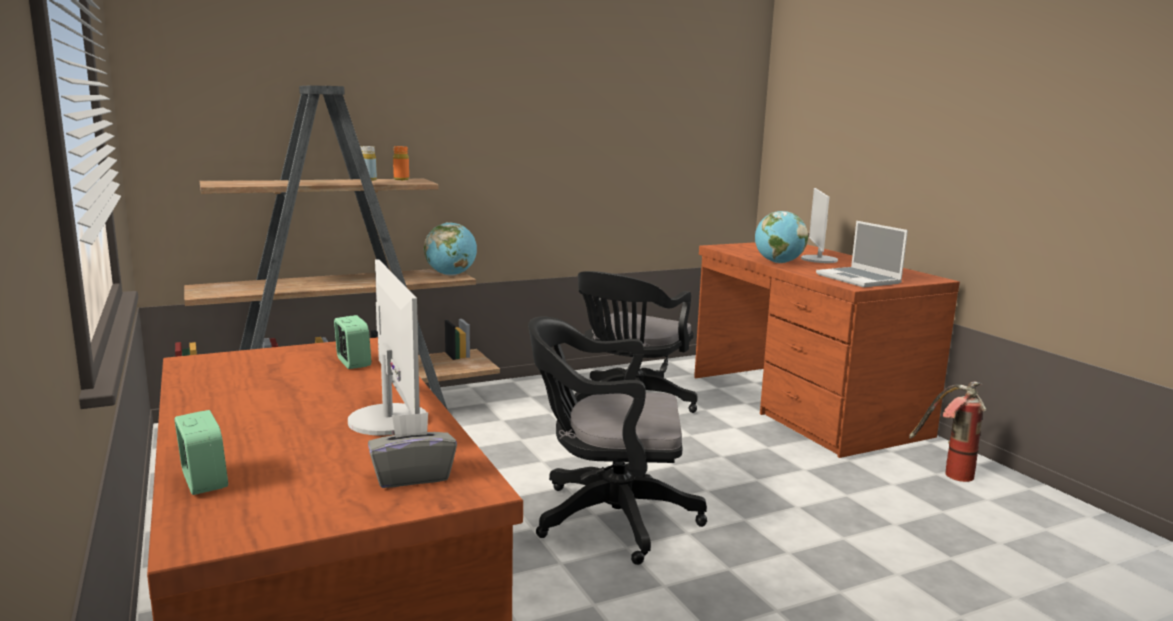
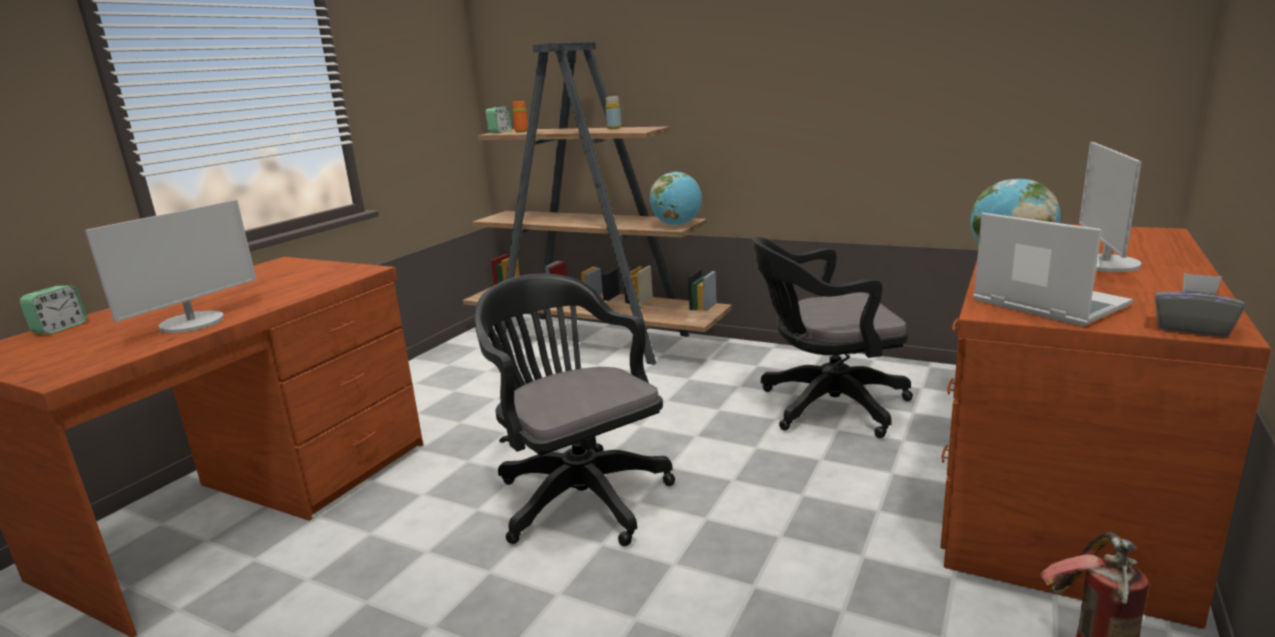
camera: 55 degrees right, 5 degrees up
alarm clock [334,315,371,369] -> alarm clock moved to [485,107,512,133]
grey tissue box [368,412,457,488] -> grey tissue box moved to [1155,273,1245,337]
orange bottle [393,146,409,180] -> orange bottle moved to [513,101,528,133]
monitor [801,188,838,263] -> monitor turned 45 degrees counterclockwise [1079,142,1142,272]
laptop [816,221,908,287] -> laptop turned 120 degrees clockwise [973,213,1133,326]

